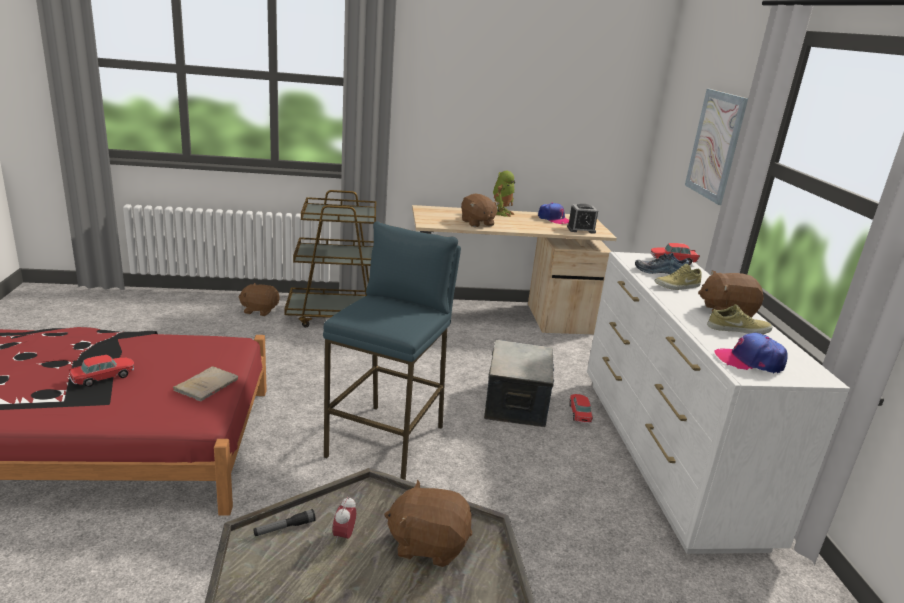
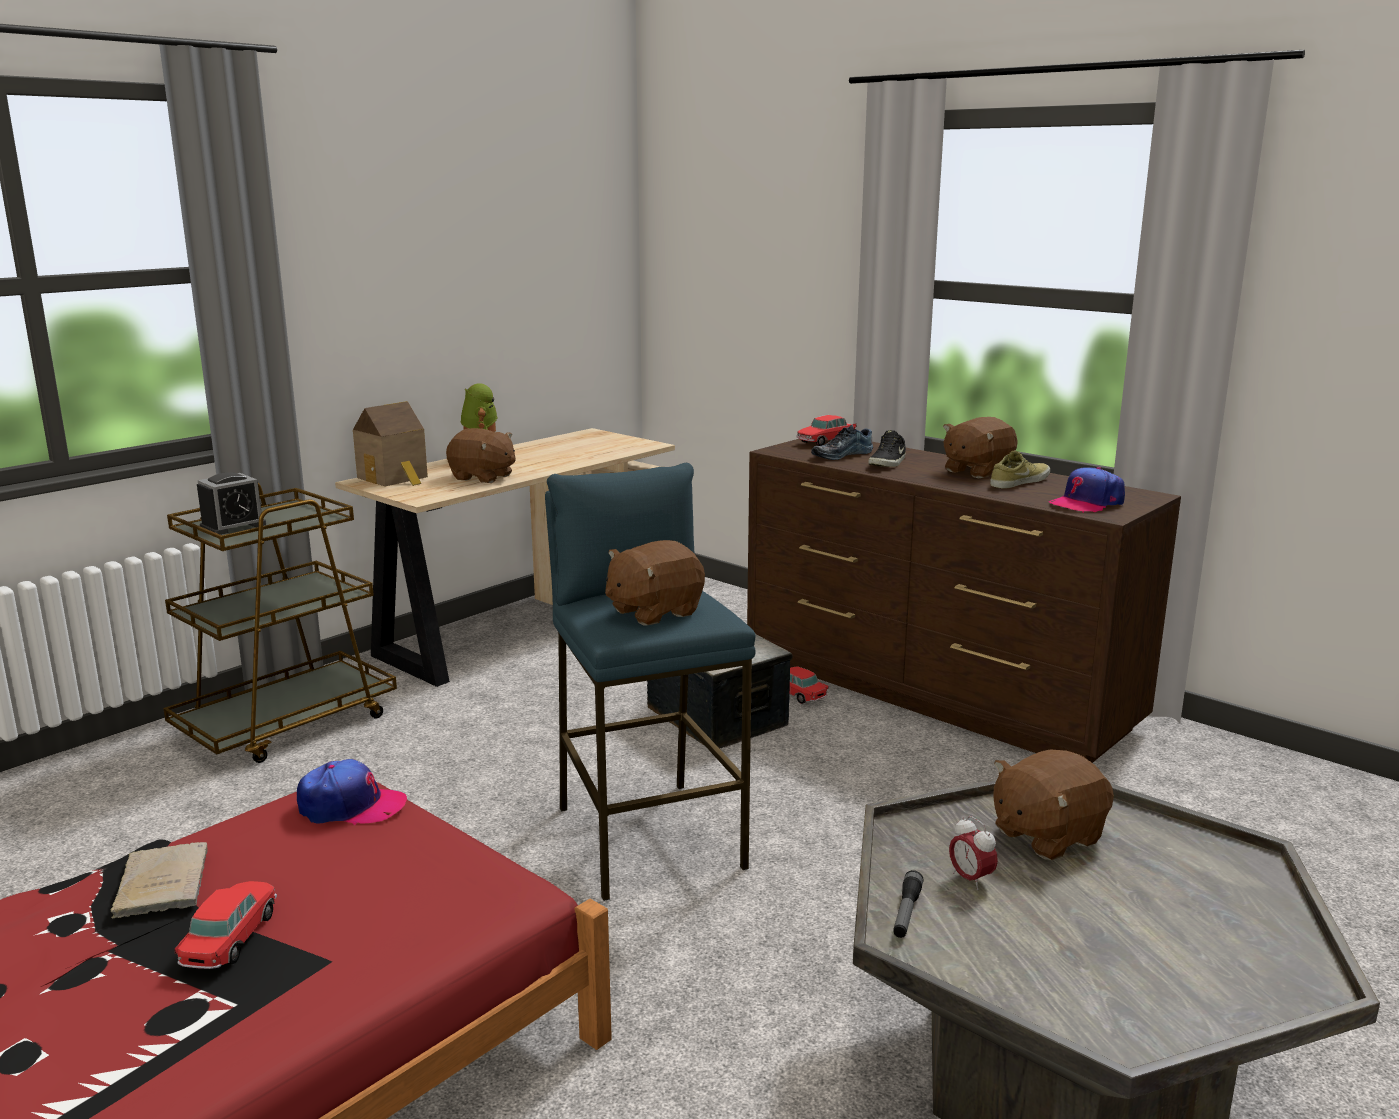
camera: 40 degrees left, 5 degrees down
beige book [173,366,238,401] -> beige book moved to [111,842,208,919]
brown plush toy [238,283,279,316] -> brown plush toy moved to [605,540,705,626]
cap [538,203,569,224] -> cap moved to [297,759,407,825]
alarm clock [567,204,598,234] -> alarm clock moved to [197,472,266,535]
white dresser [587,252,850,554] -> brown dresser [747,439,1181,763]
beige shoe [654,264,702,290] -> black shoe [868,430,906,467]
picture [685,89,748,205] -> none
none -> toy house [353,401,428,486]

